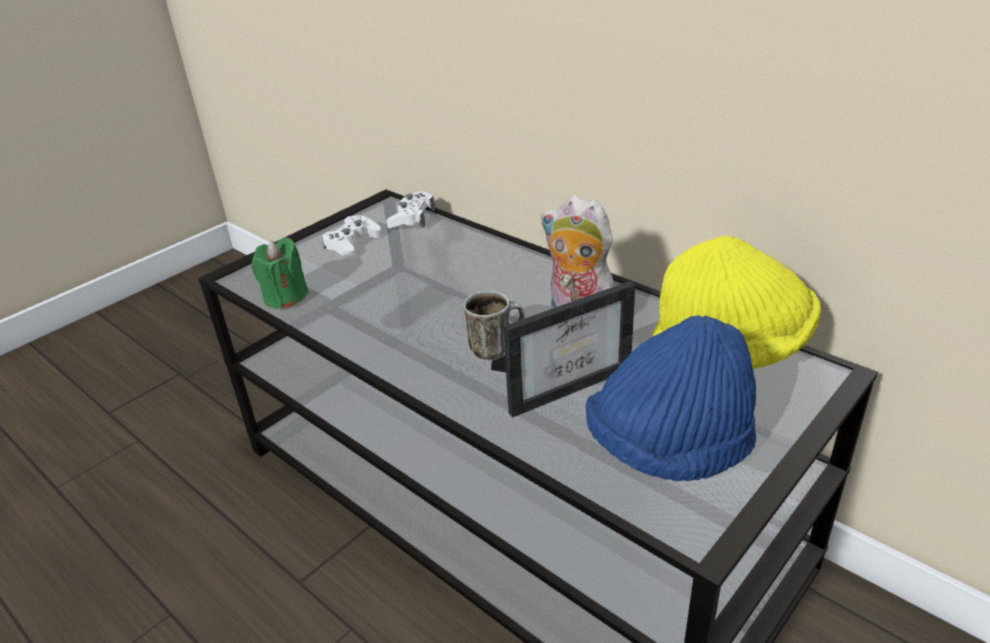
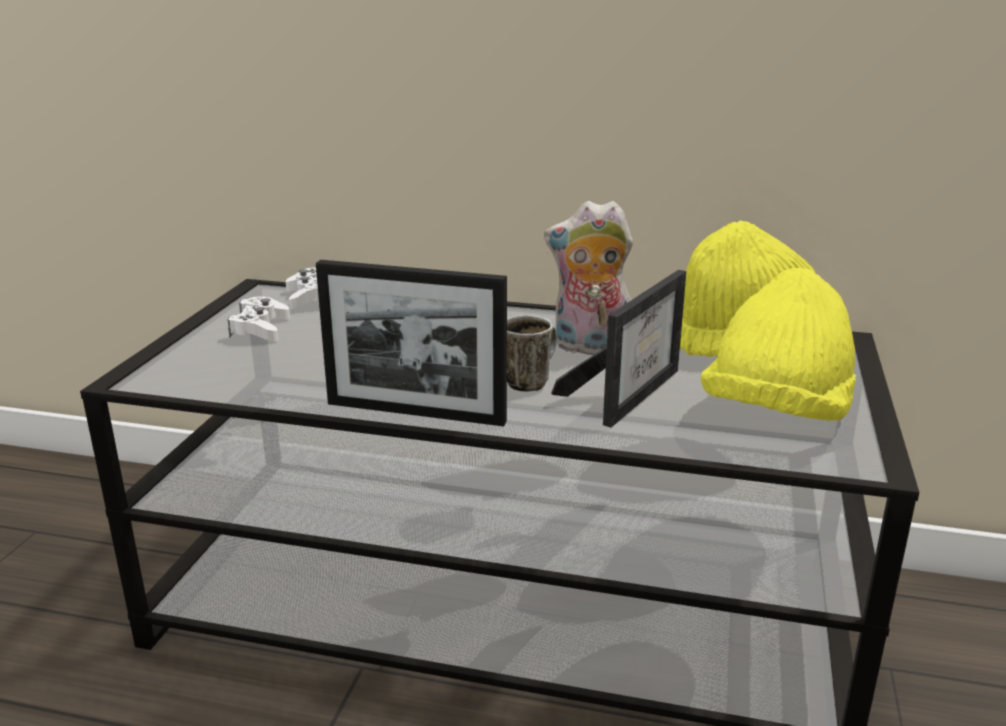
camera: 30 degrees left, 10 degrees down
green candle [252,237,309,309] -> none
blue hat [586,315,756,481] -> yellow hat [701,268,856,421]
none -> picture frame [316,260,507,426]

